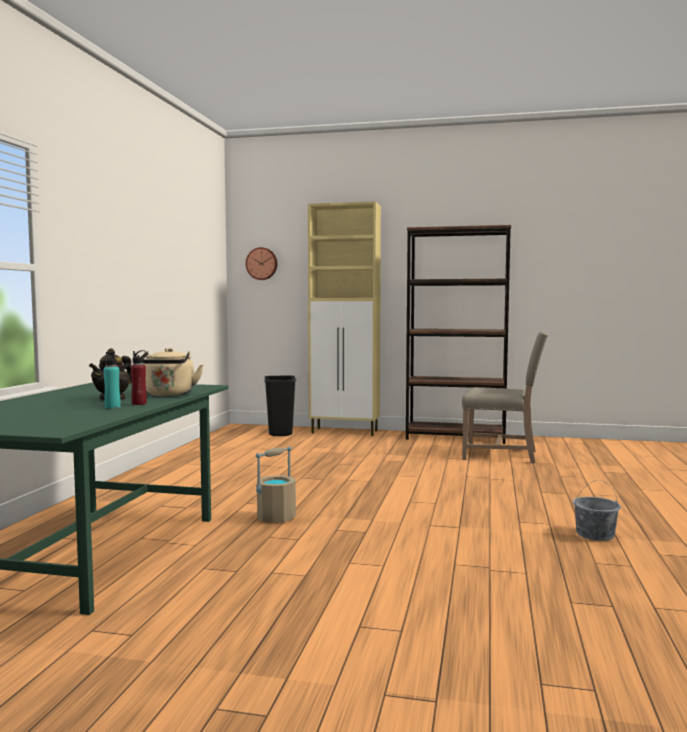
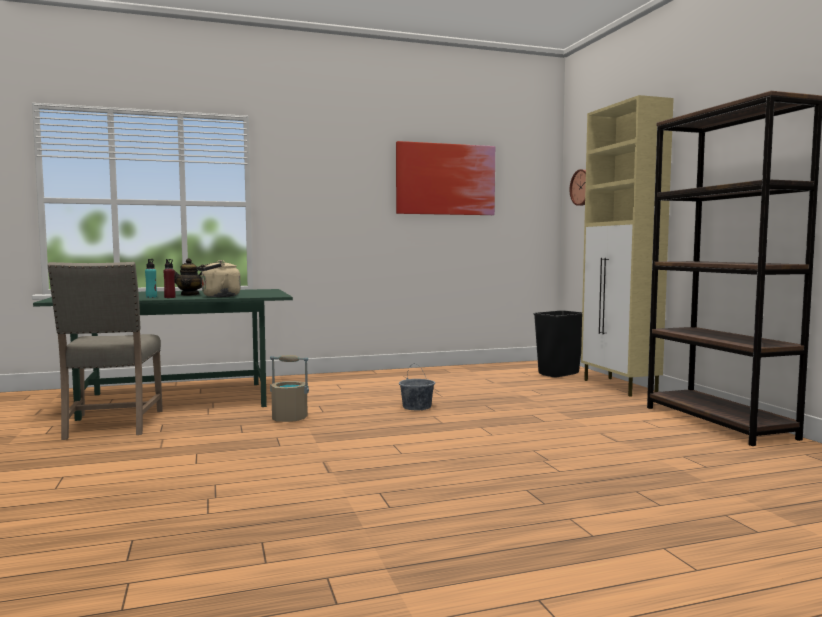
camera: 60 degrees right, 0 degrees up
beige chair [462,331,548,463] -> beige chair moved to [47,262,163,440]
grey bucket [573,480,621,541] -> grey bucket moved to [399,363,435,410]
none -> picture [396,141,495,215]

